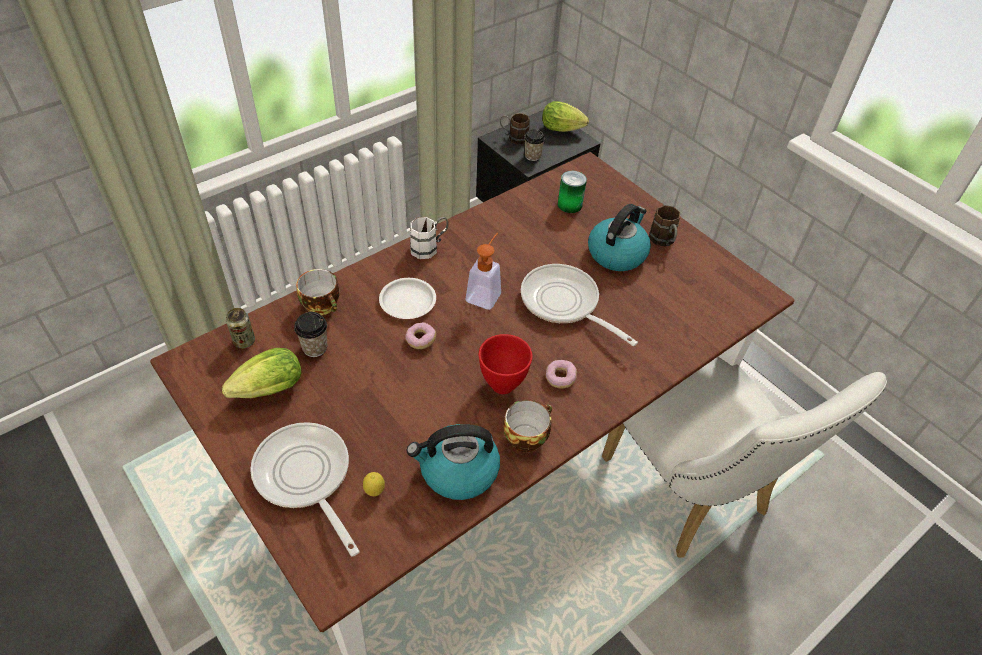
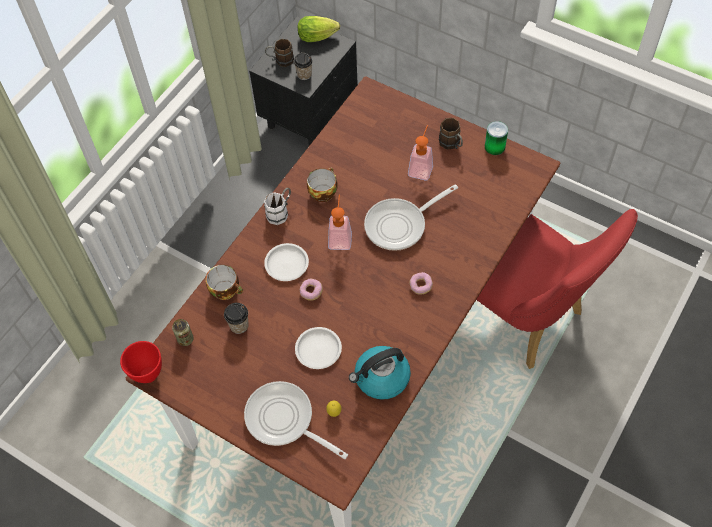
camera: 15 degrees left, 10 degrees up
lettuce [222,348,301,398] -> none
red bowl [479,334,533,394] -> red bowl moved to [120,341,162,383]
cup [503,399,552,452] -> cup moved to [307,168,337,202]
frying pan [521,264,638,346] -> frying pan turned 60 degrees counterclockwise [364,184,458,251]
can [558,171,587,213] -> can moved to [485,121,508,155]
kettle [588,204,651,271] -> soap dispenser [408,125,433,180]
white chair [602,357,887,558] -> red chair [476,209,638,369]
none -> white plate [295,327,342,369]

